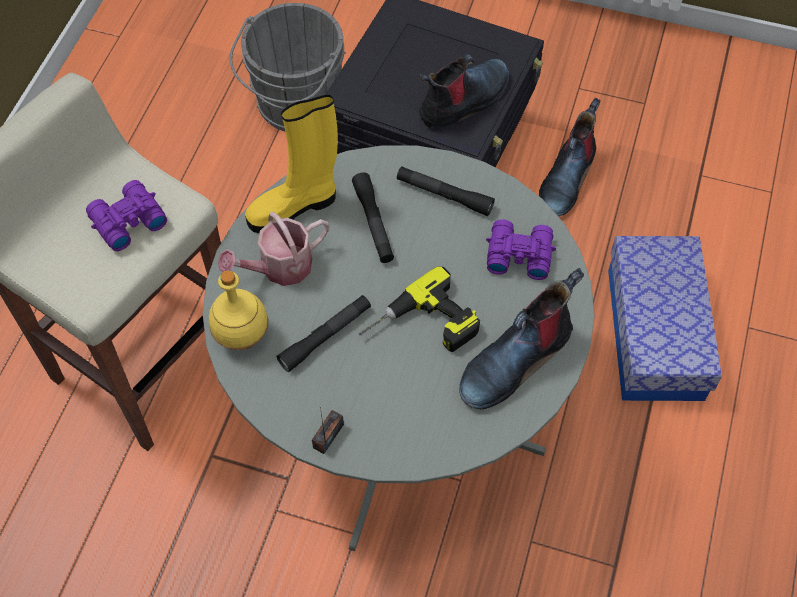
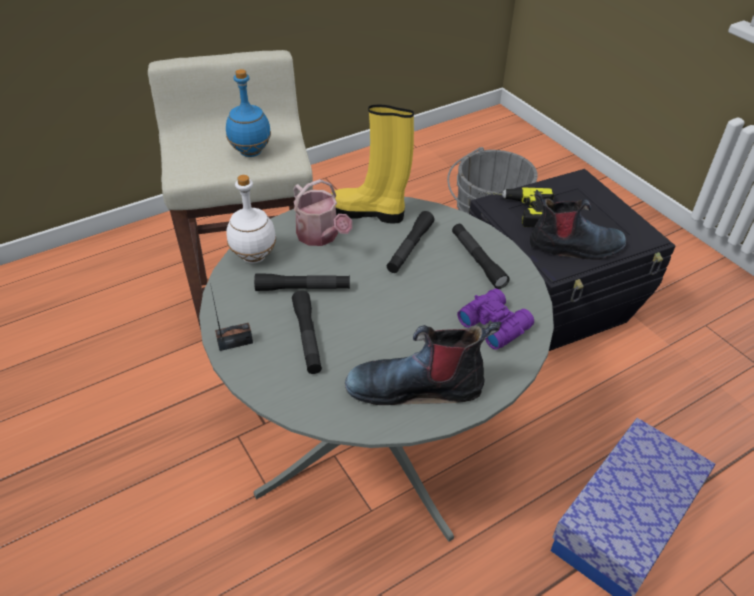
camera: 40 degrees right, 15 degrees down
purple binoculars [86,180,167,251] -> blue bottle [226,69,271,157]
yellow bottle [209,271,269,350] -> white bottle [226,175,277,263]
watering can [218,212,329,286] -> watering can turned 135 degrees counterclockwise [293,179,352,246]
power drill [359,266,480,352] -> power drill moved to [479,187,554,227]
boot [539,98,600,216] -> none
none -> black flashlight [292,290,322,374]

